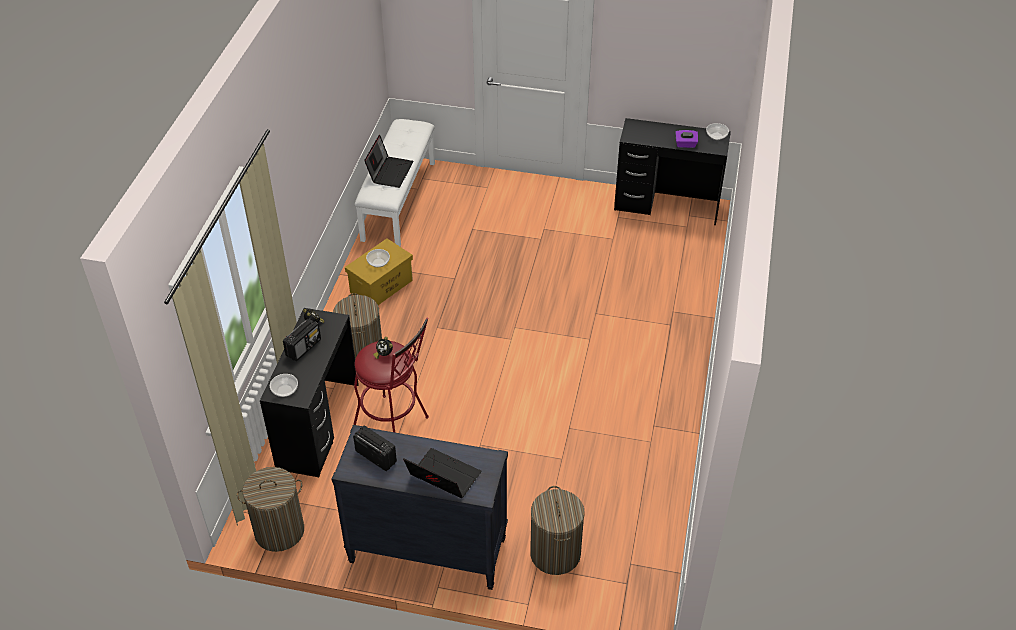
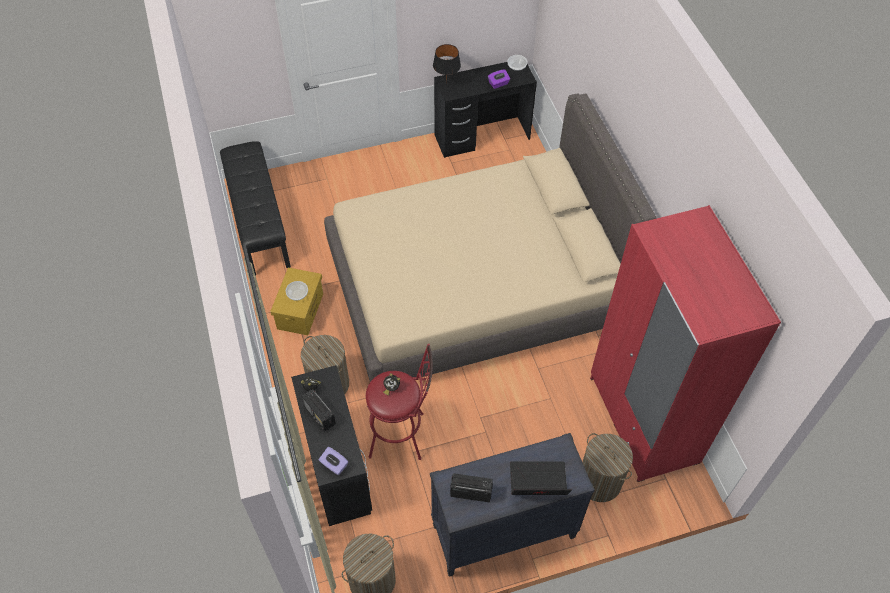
camera: 30 degrees left, 10 degrees up
bowl [270,374,298,397] -> purple tissue box [319,447,348,475]
radio [283,319,321,361] -> radio turned 135 degrees clockwise [302,389,336,431]
white bench [355,119,435,246] -> black bench [220,141,291,276]
laptop [364,135,414,188] -> none
none -> beige bed [324,93,656,382]
none -> black table lamp [433,44,461,85]
none -> red wardrobe [590,205,781,482]

